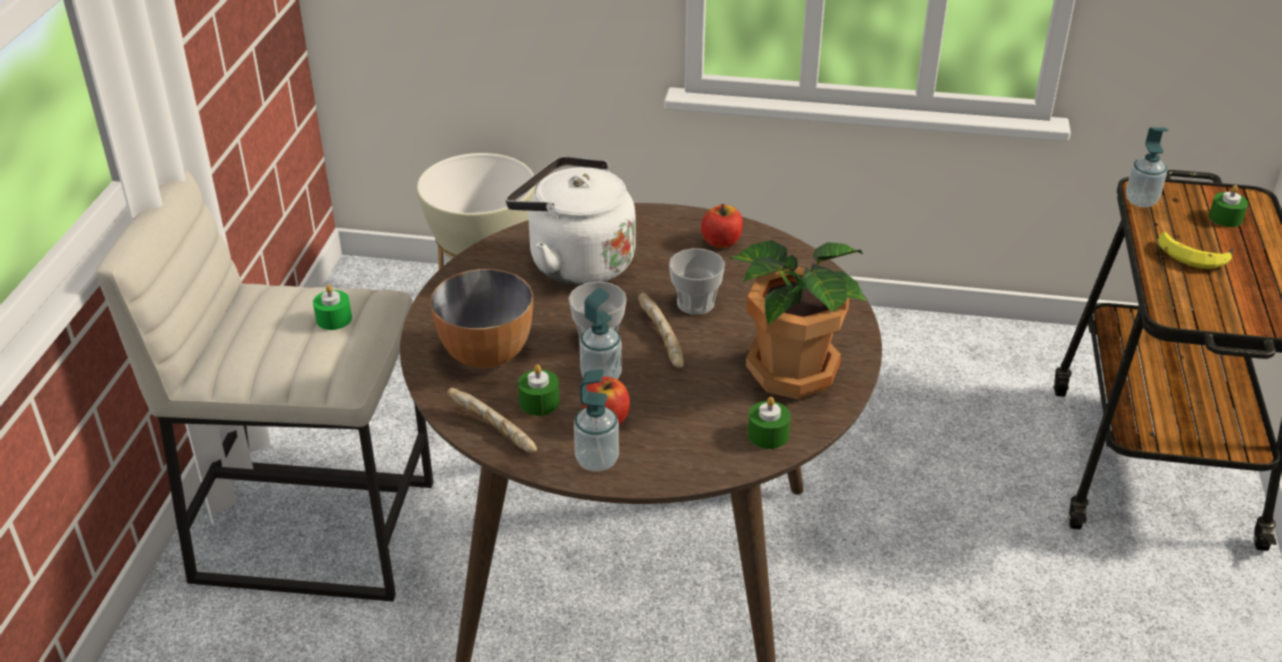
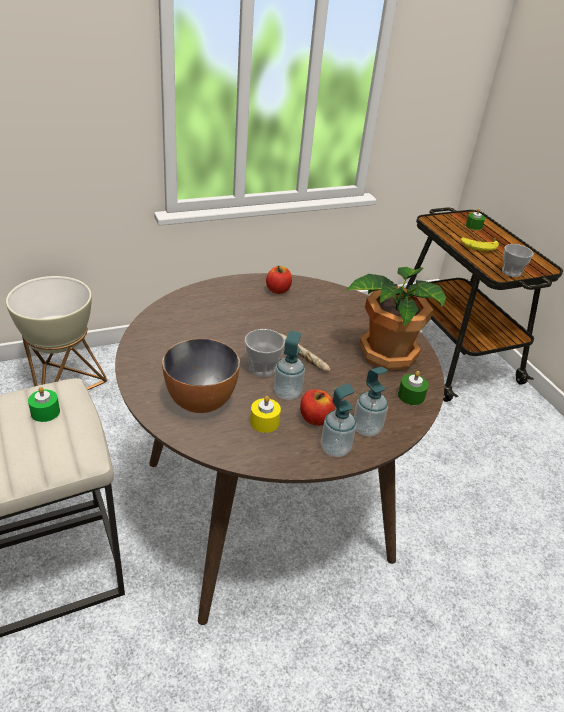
camera: 35 degrees left, 0 degrees up
bread [447,388,537,453] -> none
white kettle [506,156,635,286] -> none
green candle [518,364,560,416] -> yellow candle [250,396,281,433]
cup [669,248,725,315] -> cup moved to [502,244,533,277]
soap dispenser [1126,127,1168,208] -> soap dispenser moved to [354,367,388,437]

